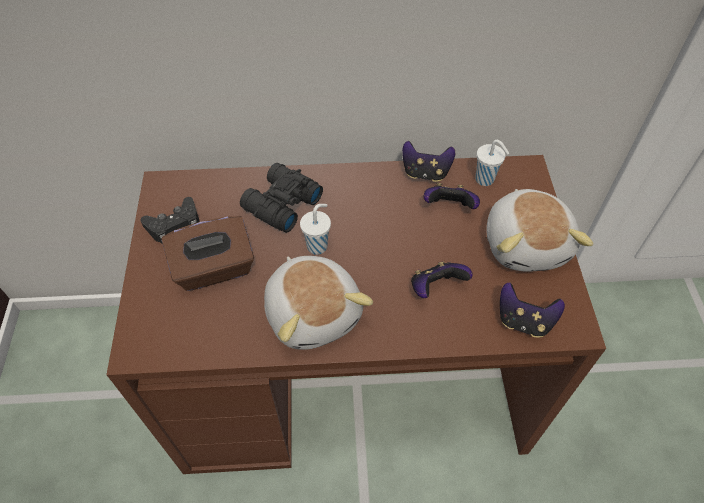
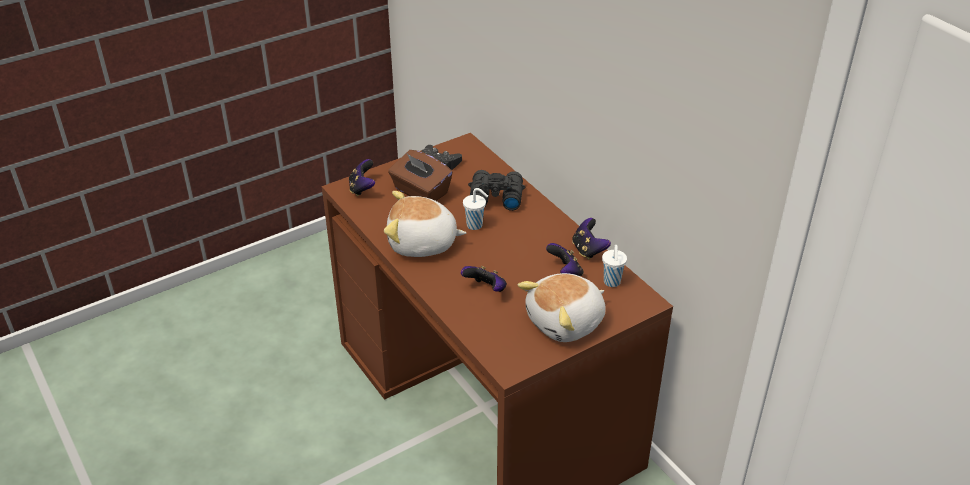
camera: 60 degrees right, 15 degrees down
plush toy [264,256,373,350] -> plush toy turned 60 degrees clockwise [384,191,467,257]
game controller [500,283,565,337] -> game controller moved to [349,159,375,196]

